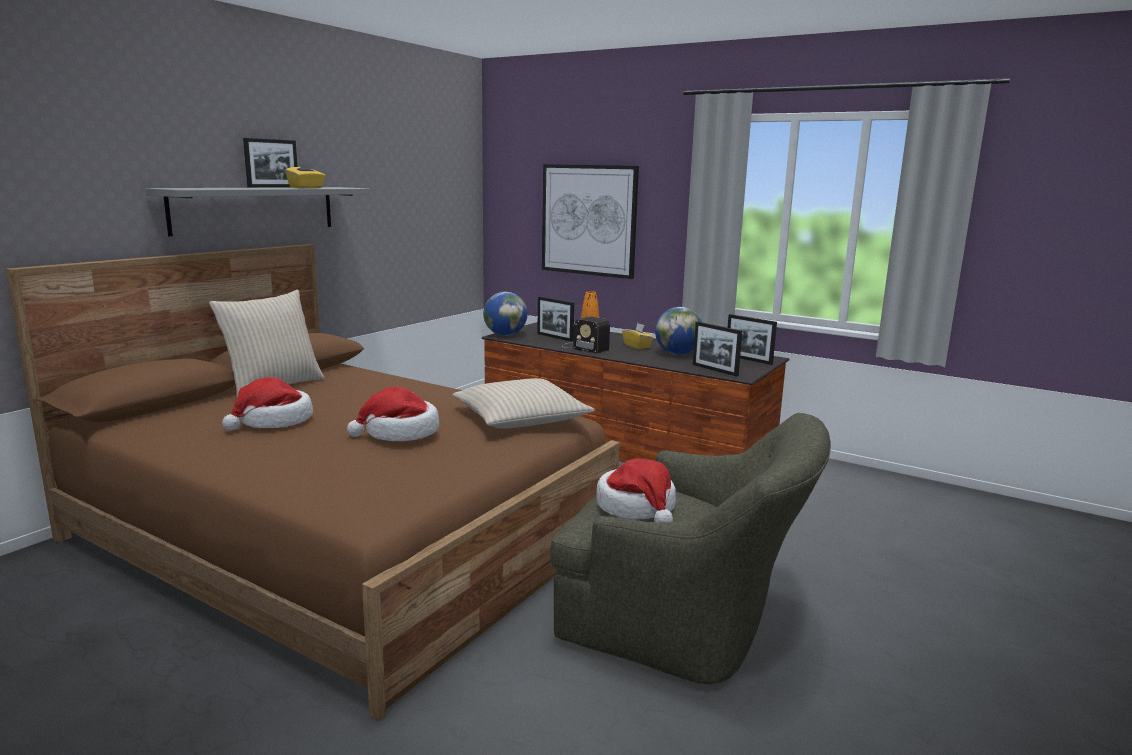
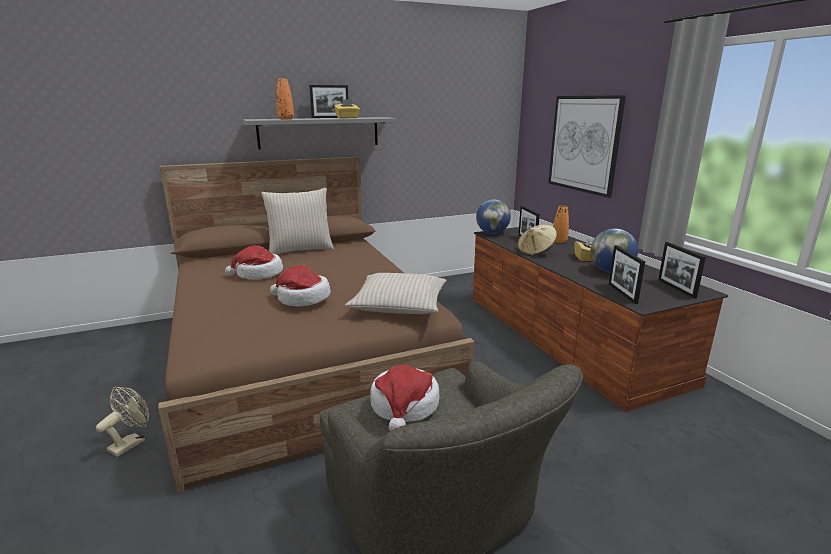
camera: 35 degrees right, 5 degrees up
radio [561,317,610,354] -> beige hat [518,225,557,256]
none -> beige fan [96,387,149,457]
none -> orange vase [276,79,294,119]

